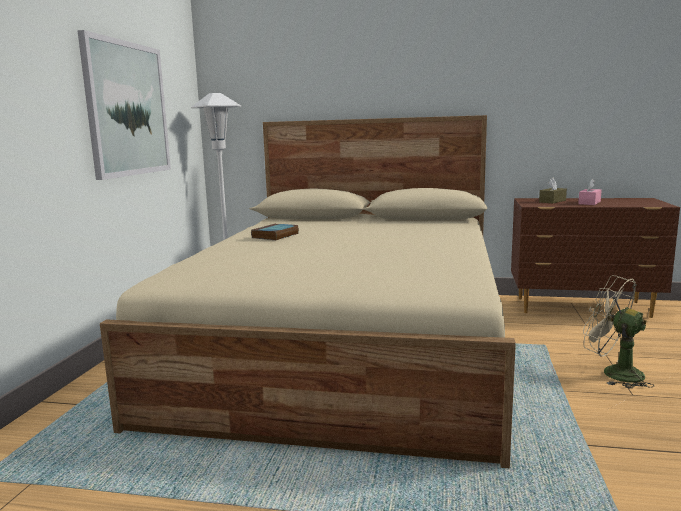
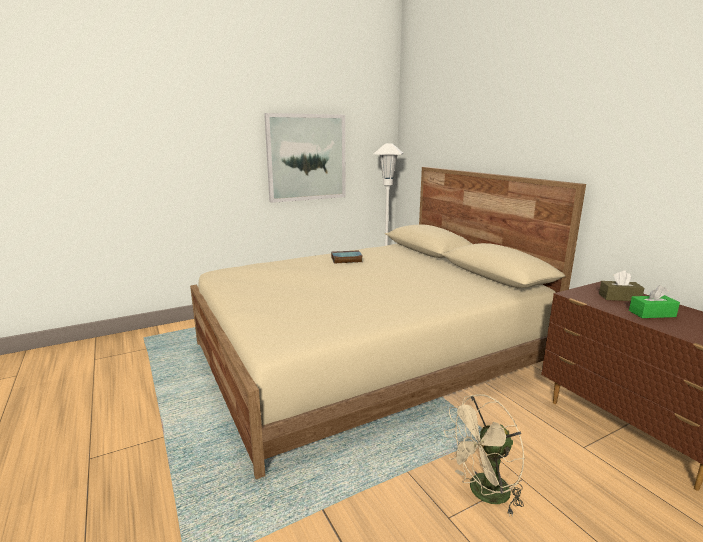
camera: 50 degrees right, 5 degrees up
pink tissue box [578,179,602,205] -> green tissue box [629,285,680,318]
beige fan [583,275,654,388] -> beige fan turned 120 degrees counterclockwise [444,394,525,515]

